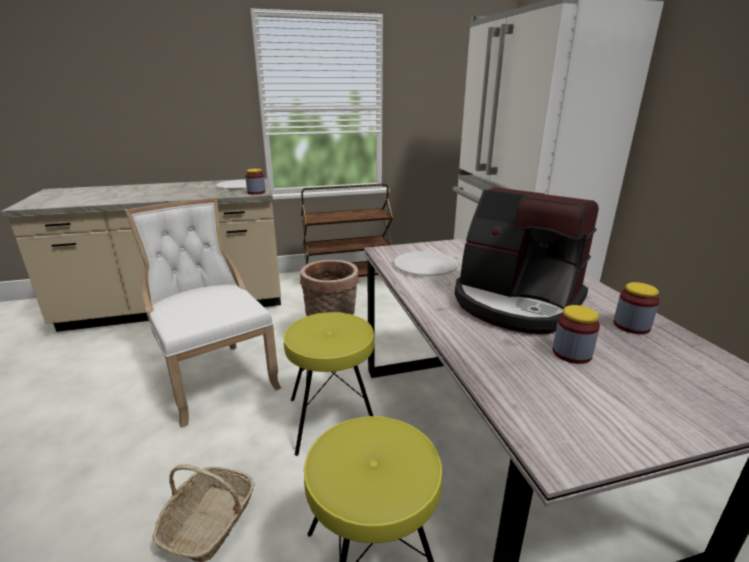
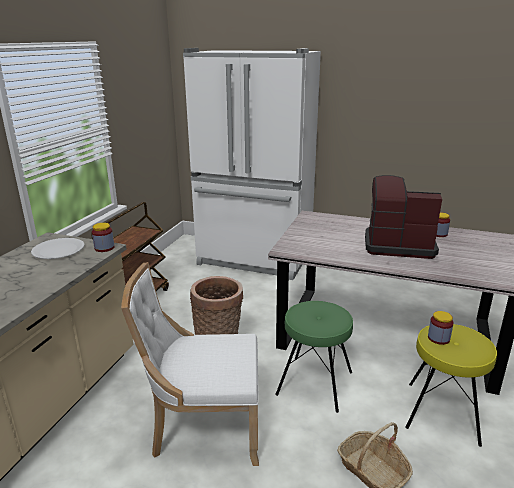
camera: 55 degrees left, 0 degrees up
yellow stool [283,312,375,456] -> green stool [275,301,353,413]
white plate [394,251,458,276] -> none
coffee machine [455,187,599,334] -> coffee machine turned 150 degrees counterclockwise [365,175,442,259]
jar [552,305,600,364] -> jar moved to [428,311,454,345]

